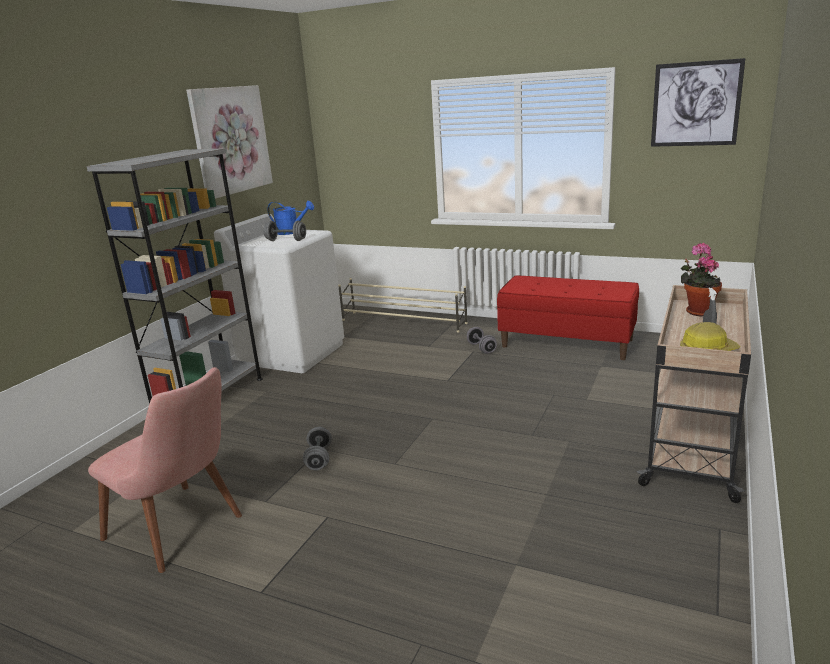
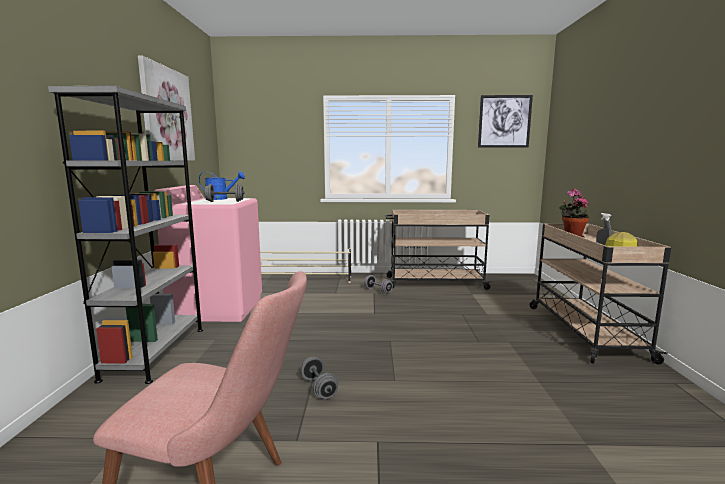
camera: 25 degrees left, 10 degrees down
white washing machine [214,214,344,373] -> pink washing machine [155,185,262,322]
red bench [497,275,639,360] -> beige cart [385,210,491,290]

